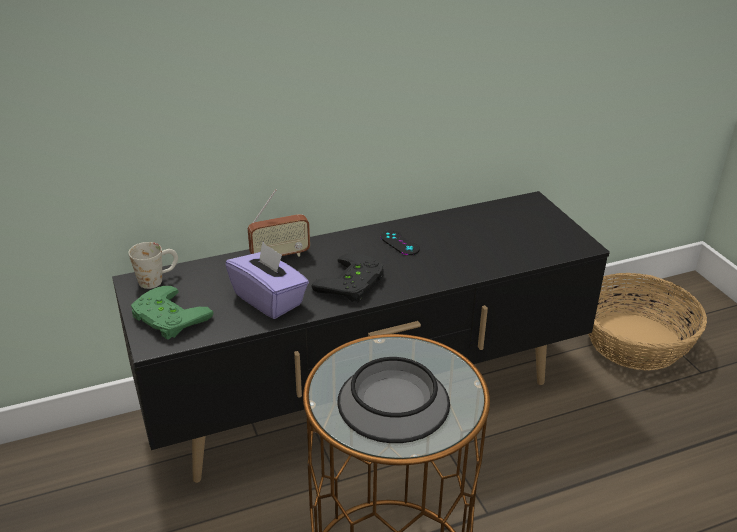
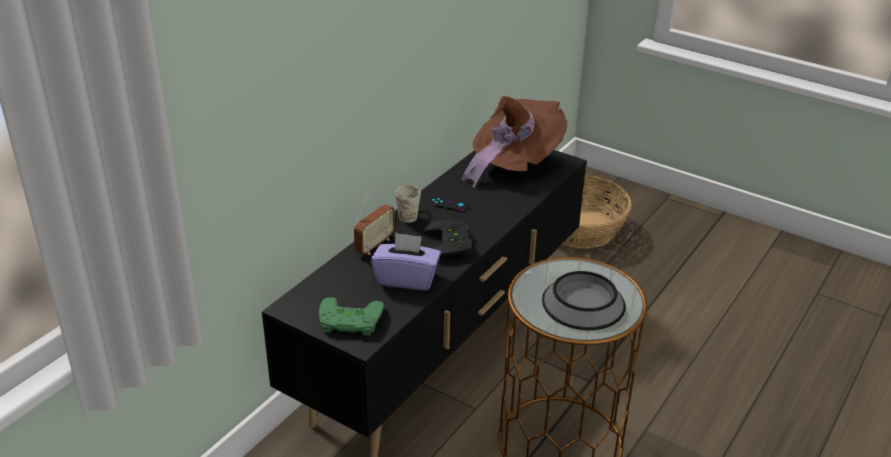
camera: 35 degrees left, 0 degrees up
white mug [129,242,178,289] -> white mug moved to [395,185,421,223]
none -> brown hat [461,96,567,188]

